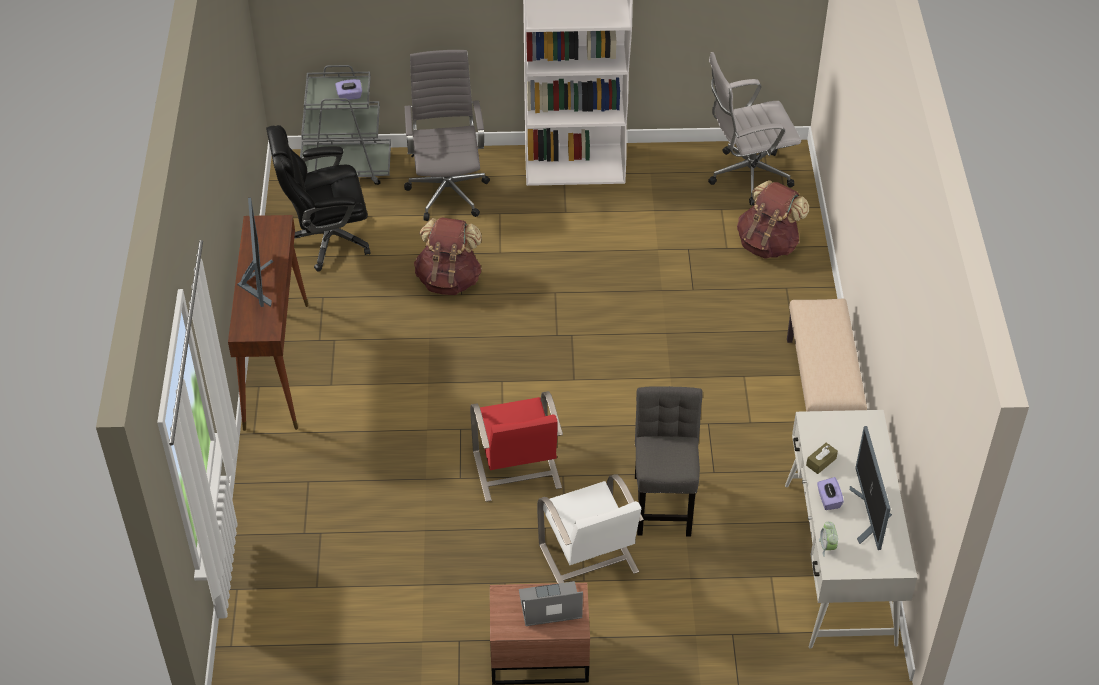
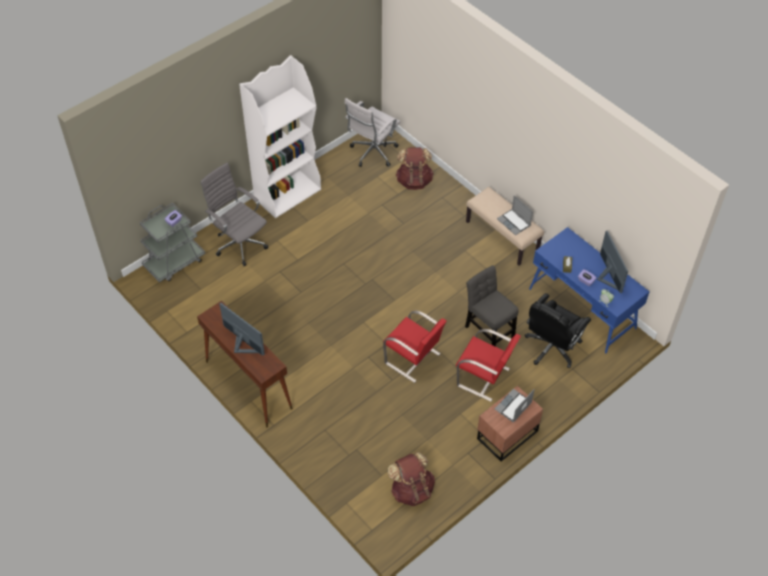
camera: 40 degrees left, 5 degrees up
black office chair [266,125,371,272] -> black office chair moved to [525,293,591,368]
brown backpack [414,217,482,295] -> brown backpack moved to [388,452,435,506]
white chair [537,475,644,583] -> red chair [456,329,521,402]
white desk [785,410,917,649] -> blue desk [529,227,650,353]
monitor [850,426,892,550] -> monitor turned 150 degrees counterclockwise [597,231,628,293]
none -> laptop [497,195,533,235]

